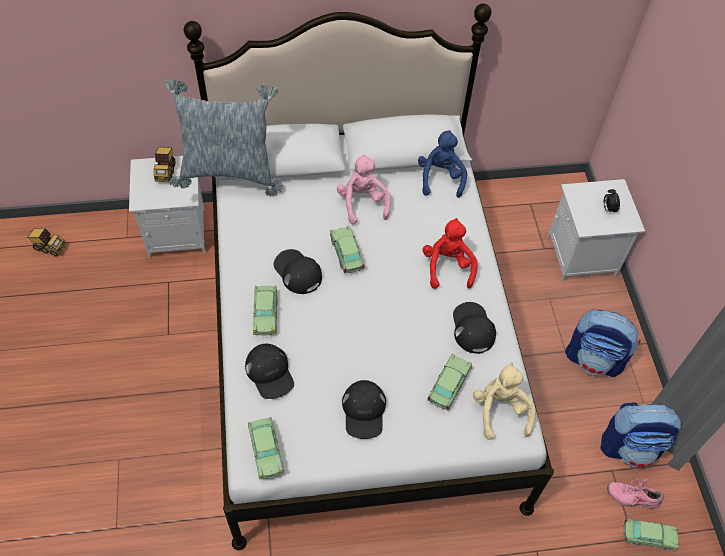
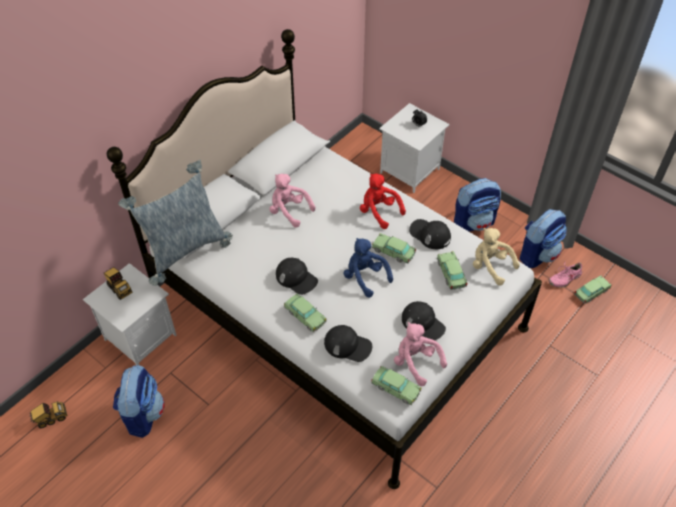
camera: 40 degrees left, 5 degrees down
black cap [273,249,322,294] -> black cap turned 150 degrees counterclockwise [276,258,318,295]
toy car [330,226,365,274] -> toy car moved to [372,233,416,263]
blue plush toy [418,130,467,198] -> blue plush toy moved to [344,238,393,298]
none -> backpack [113,365,165,438]
none -> pink plush toy [394,322,447,386]

